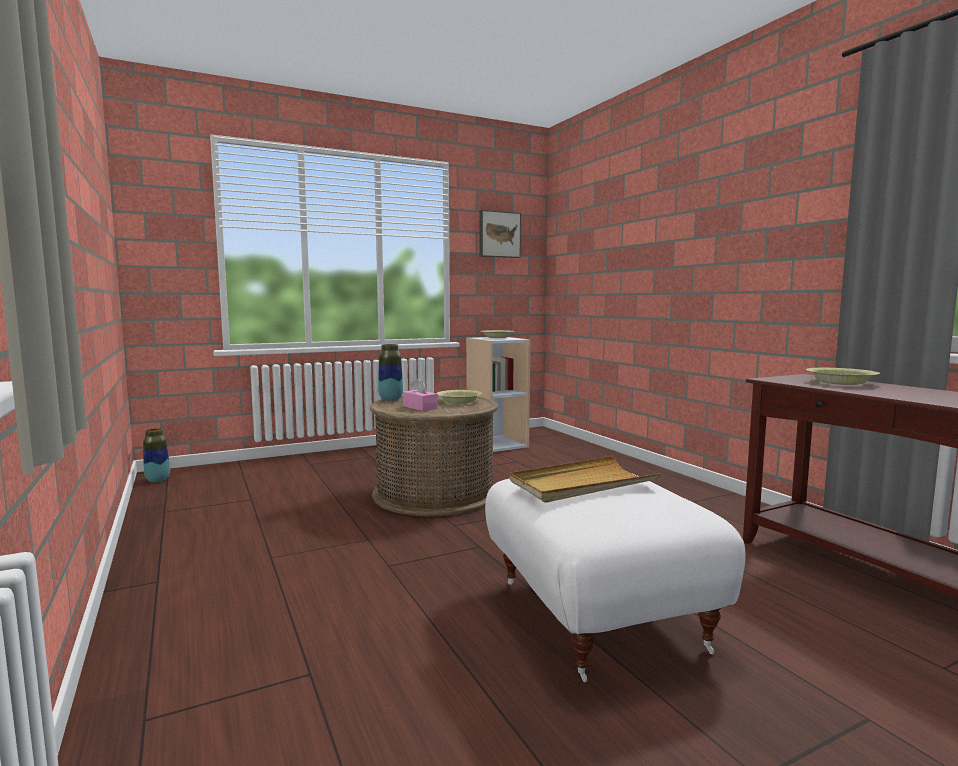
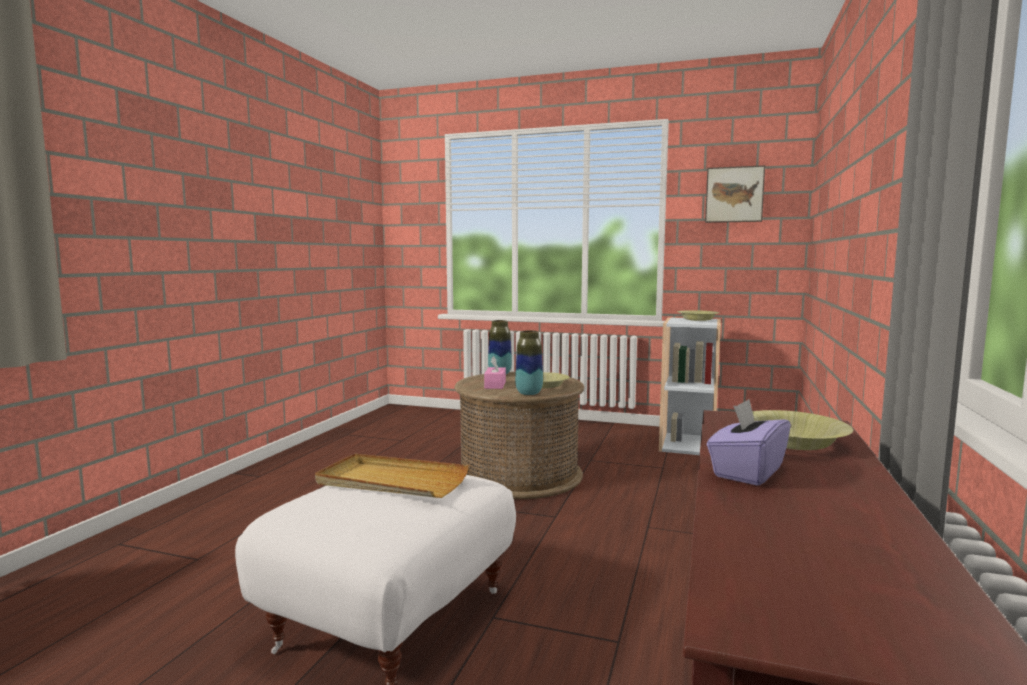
camera: 45 degrees right, 0 degrees up
vase [143,428,170,482] -> vase moved to [515,331,543,395]
none -> purple tissue box [707,399,791,486]

